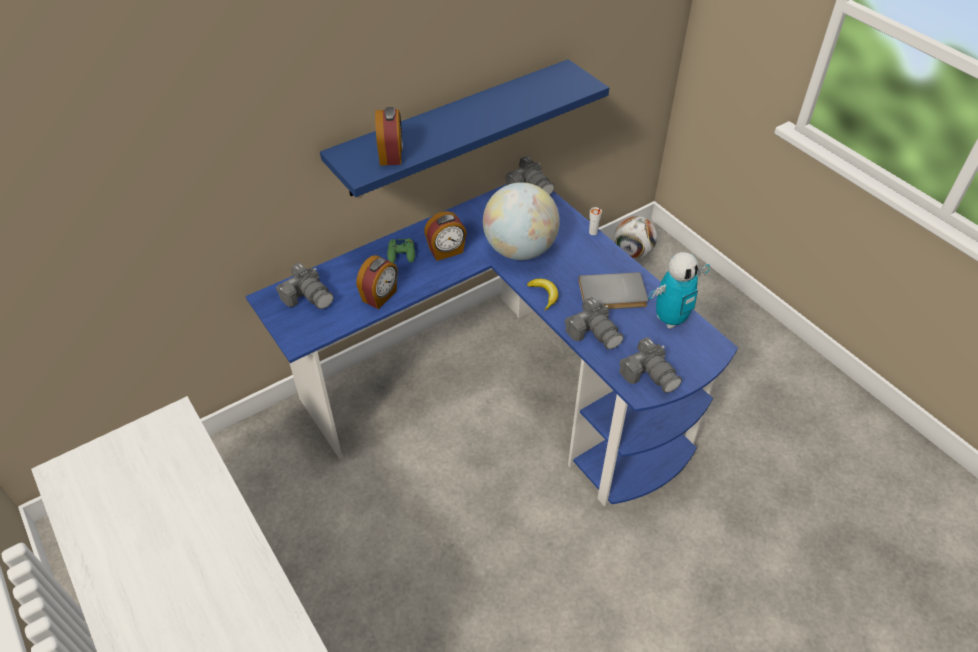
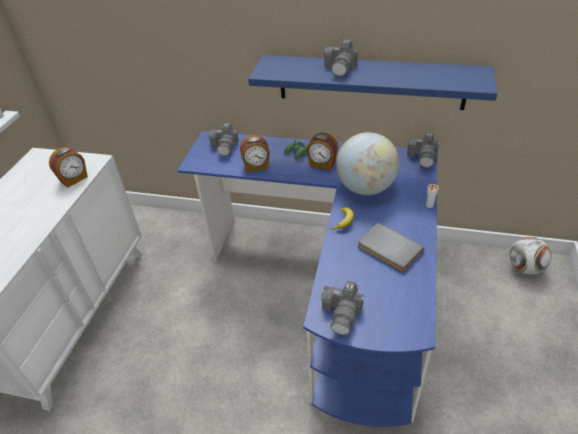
camera: 50 degrees right, 5 degrees down
alarm clock [375,107,403,166] -> alarm clock moved to [49,147,88,188]
camera [565,297,623,349] -> camera moved to [324,40,358,76]
toy robot [649,252,710,329] -> none

